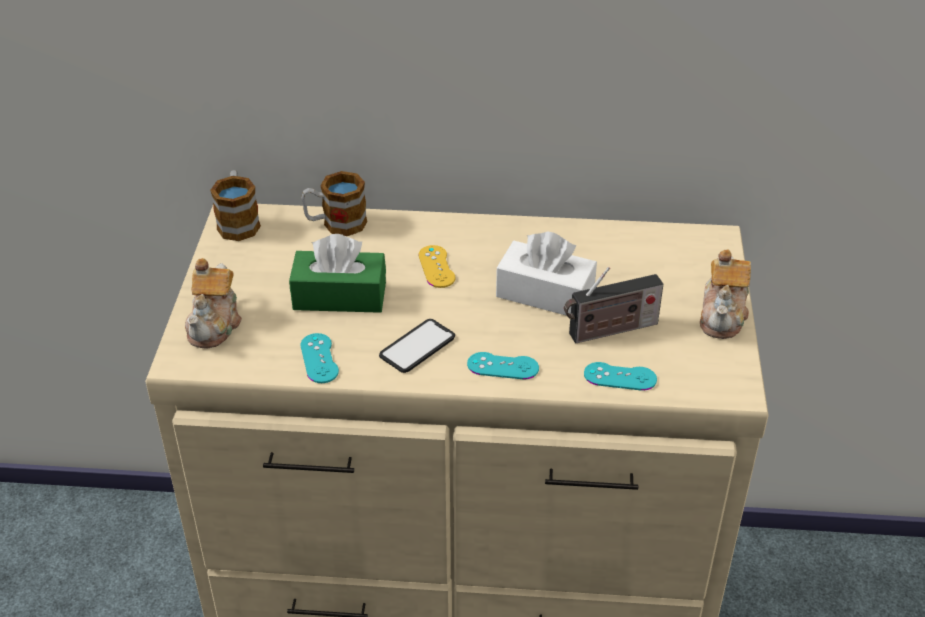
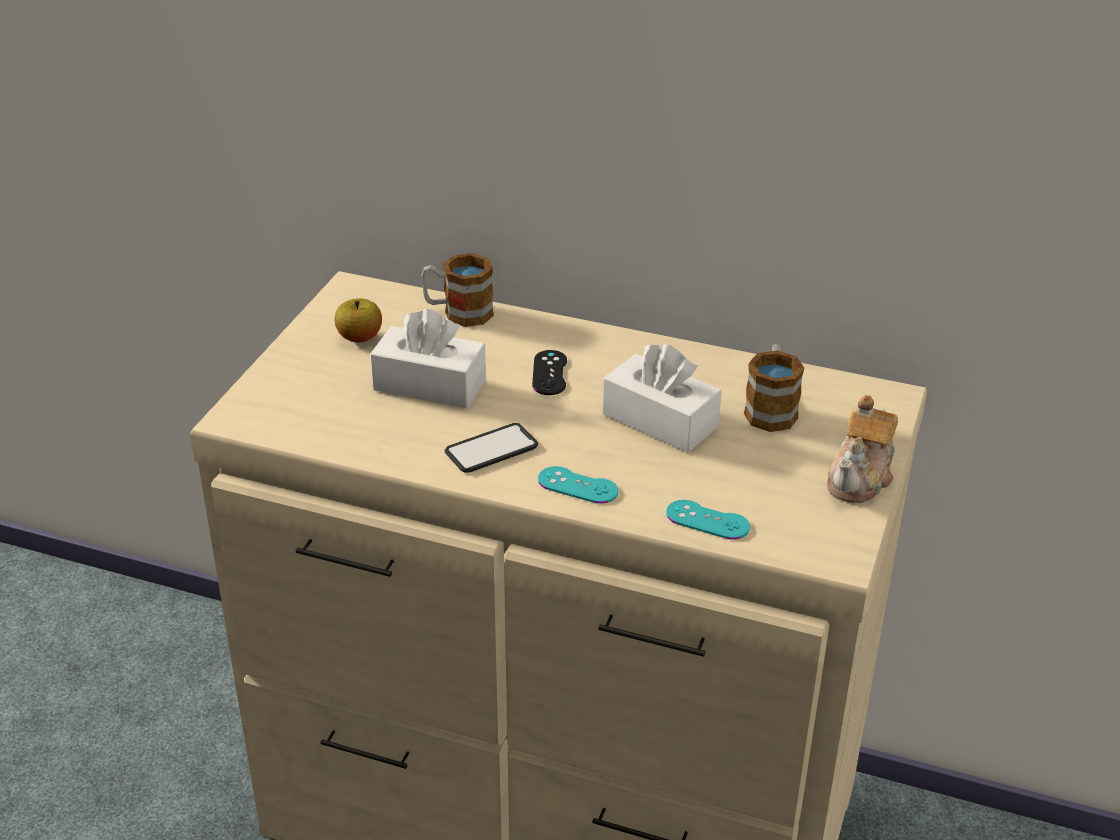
camera: 15 degrees right, 5 degrees down
teapot [185,258,242,348] -> none
mug [210,170,261,241] -> mug moved to [744,344,804,432]
green tissue box [289,234,386,313] -> white tissue box [370,309,486,408]
turquoise game controller [300,333,339,383] -> none
yellow game controller [418,245,455,288] -> black game controller [532,350,567,395]
radio [564,267,663,343] -> none
none -> apple [334,298,382,342]

